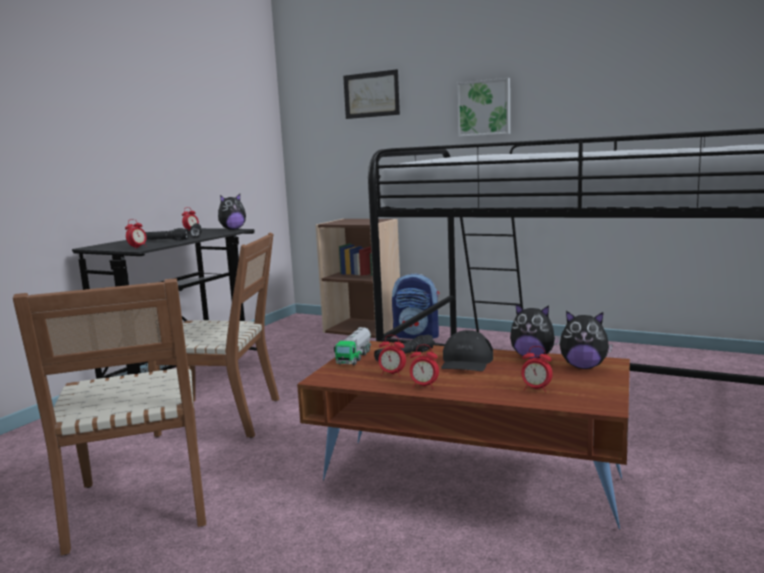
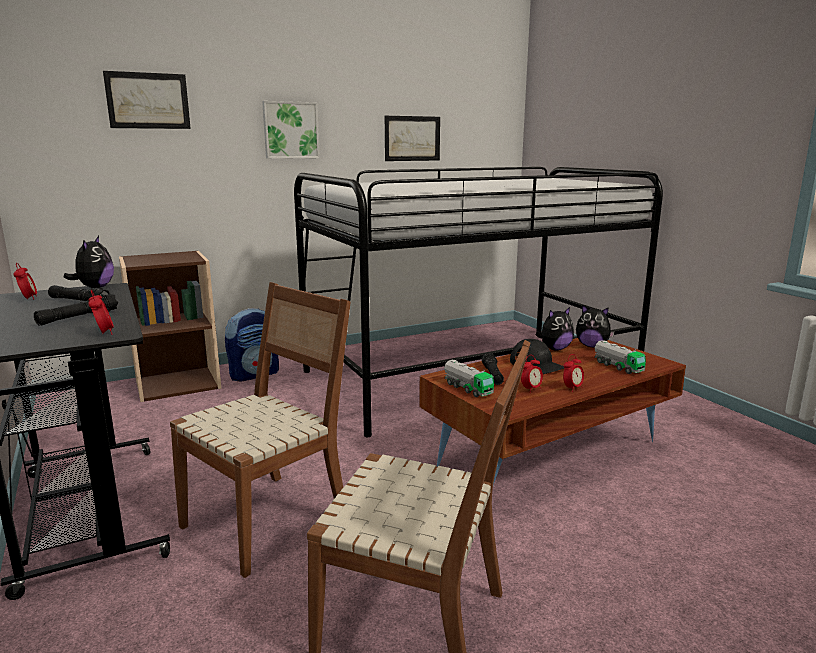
camera: 55 degrees left, 5 degrees up
alarm clock [521,346,553,393] -> toy truck [595,340,646,374]
plush toy [560,311,612,369] -> plush toy turned 60 degrees clockwise [576,305,615,347]
none -> picture [385,116,440,161]

